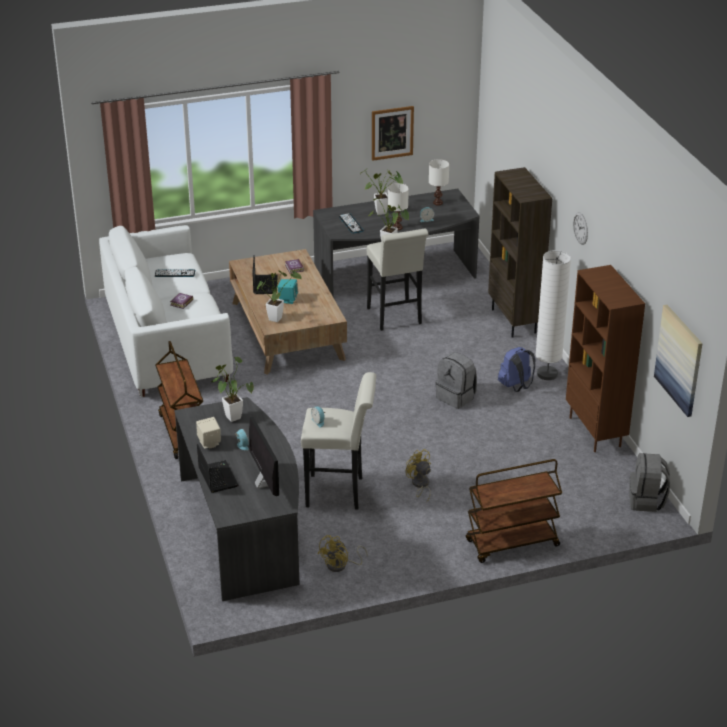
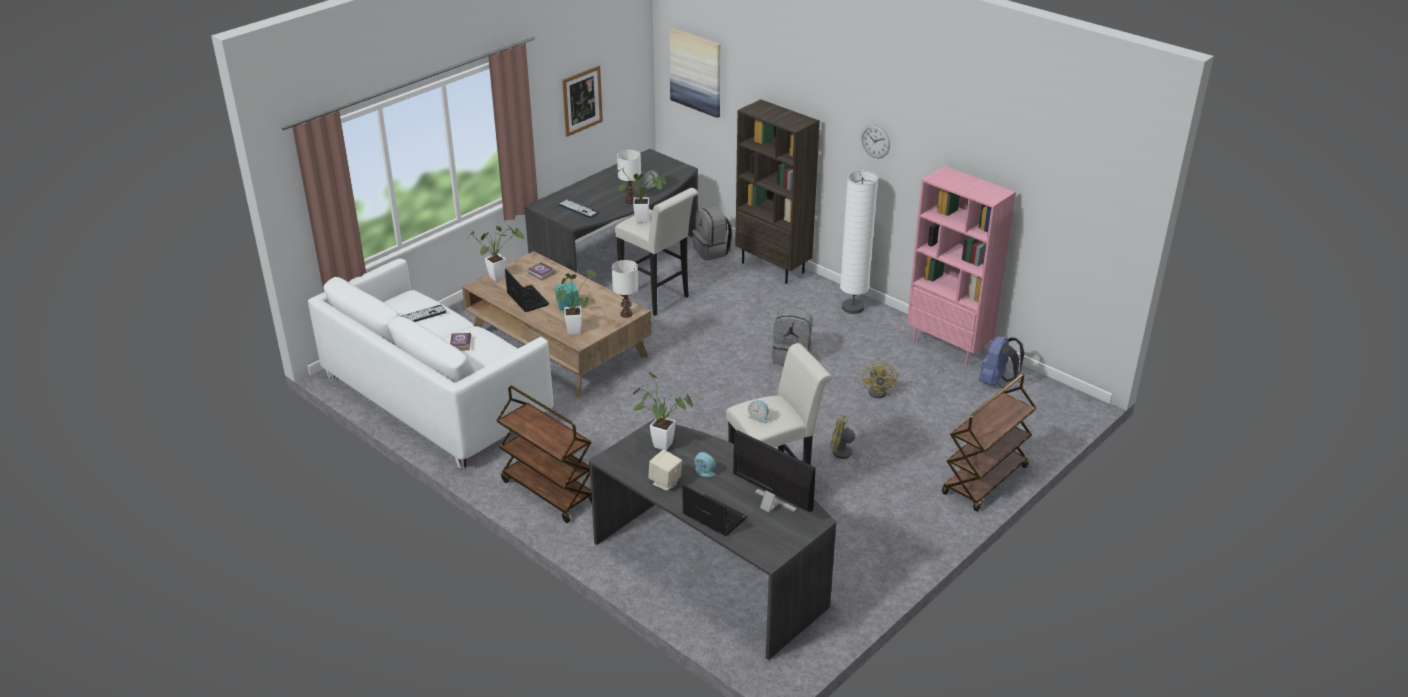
camera: 30 degrees left, 0 degrees up
yellow fan [318,535,368,572] -> yellow fan moved to [862,360,897,398]
potted plant [360,169,403,215] -> potted plant moved to [467,226,525,281]
white table lamp [429,159,449,206] -> white table lamp moved to [612,260,638,318]
blue backpack [498,347,535,392] -> blue backpack moved to [979,337,1024,388]
brown bookcase [566,265,645,452] -> pink bookcase [907,166,1016,366]
grey backpack [629,453,670,512] -> grey backpack moved to [692,206,733,261]
picture [654,305,702,417] -> picture moved to [669,28,720,118]

